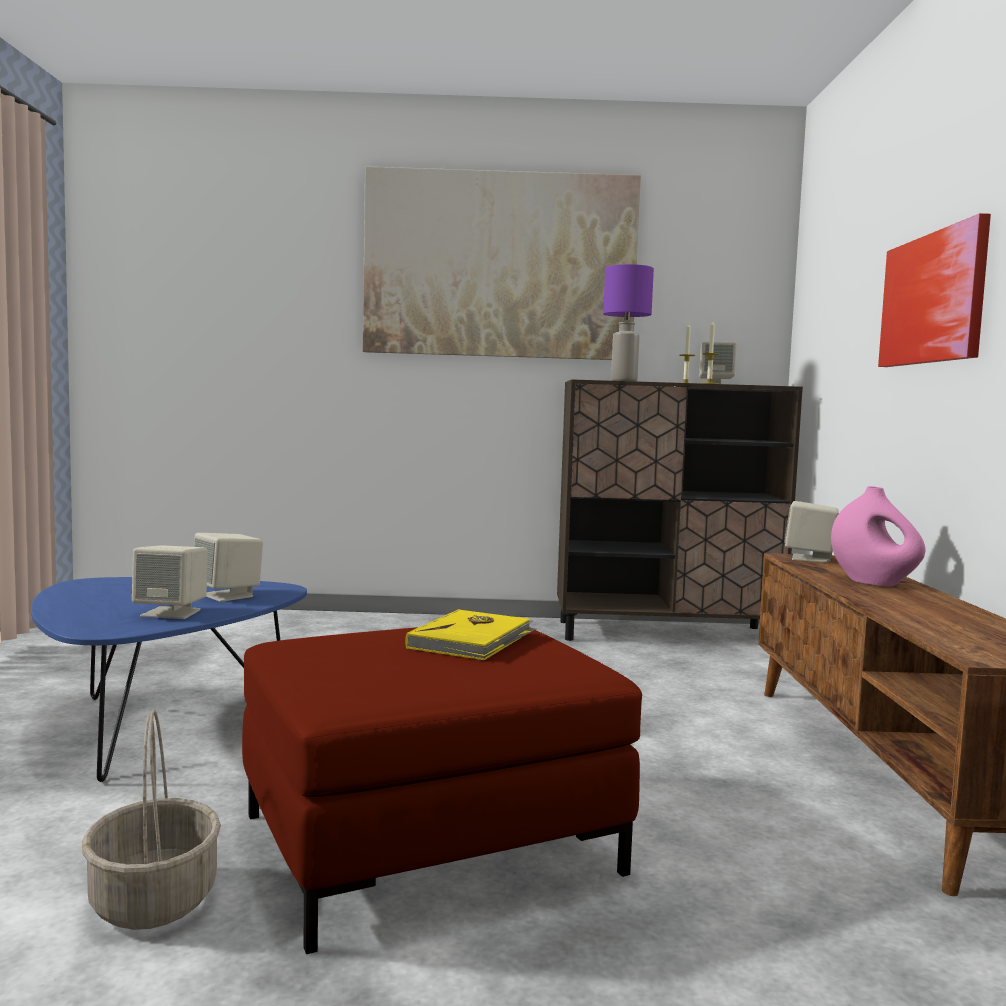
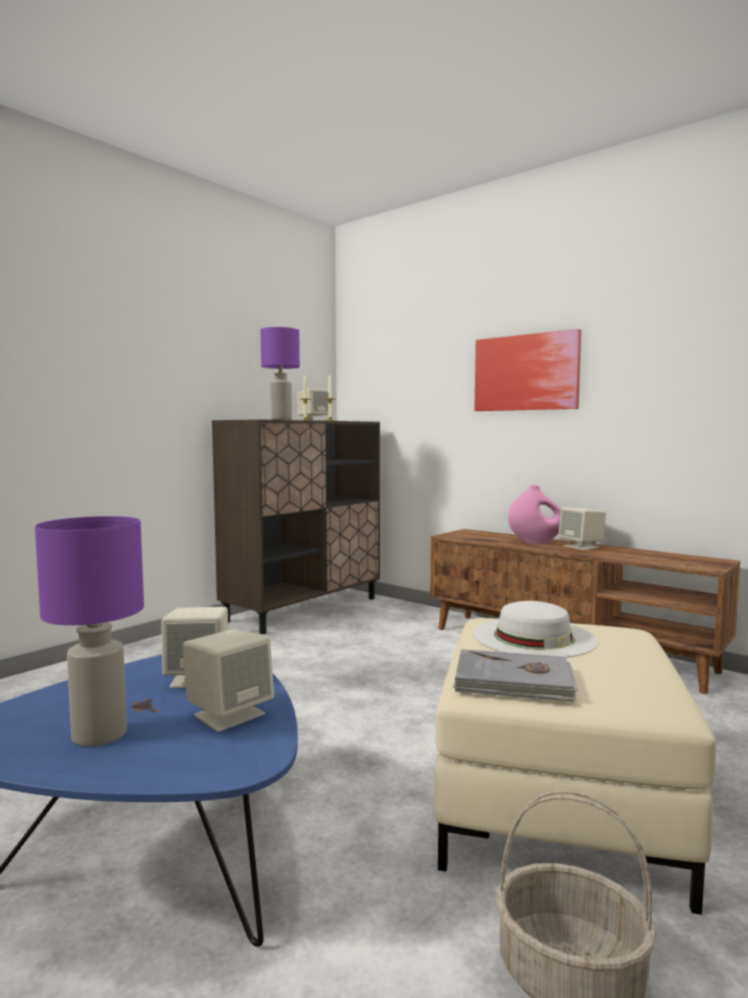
camera: 50 degrees left, 0 degrees up
red ottoman [242,627,642,954] -> beige ottoman [434,618,716,915]
picture [363,166,641,360] -> none
yellow book [405,609,537,660] -> white hat [473,601,598,657]
beige speaker [784,501,839,563] -> beige speaker moved to [559,507,606,550]
none -> purple table lamp [35,516,144,747]
none -> grey book [453,649,578,702]

